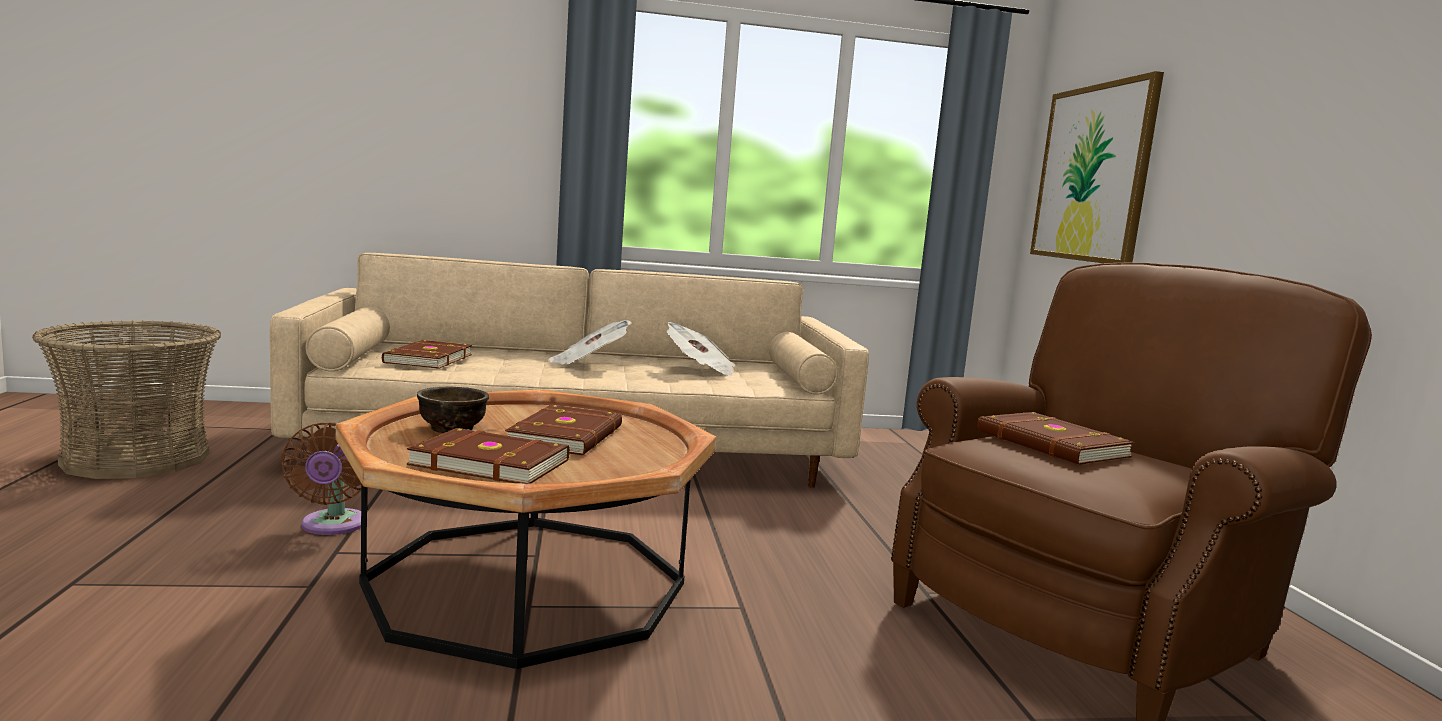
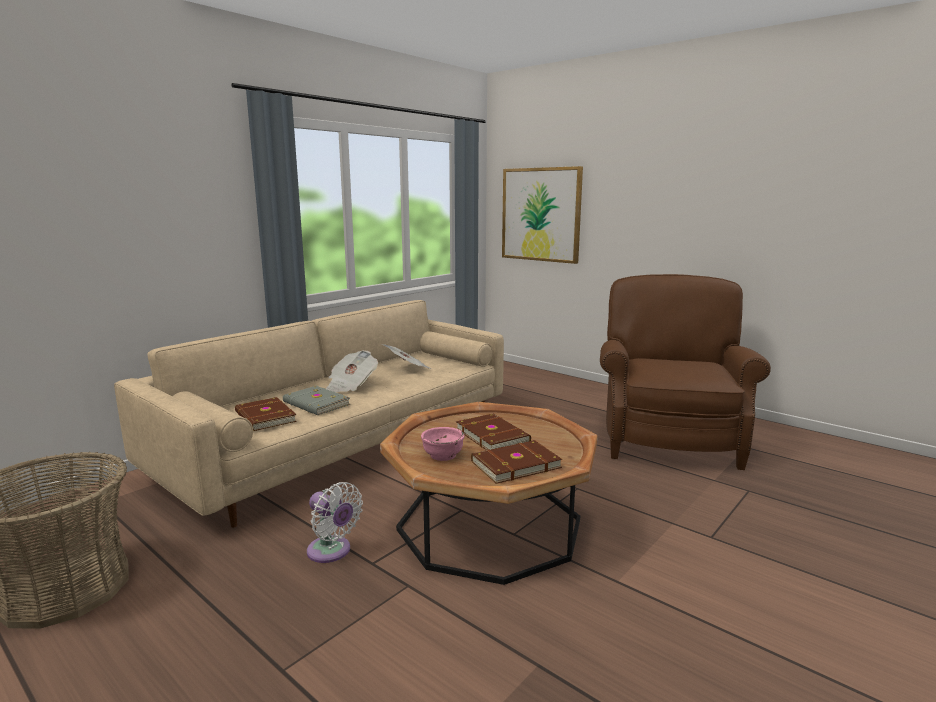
camera: 40 degrees left, 5 degrees up
brown fan [281,422,361,535] -> white fan [307,482,363,563]
brown bowl [417,387,489,433] -> pink bowl [421,427,464,461]
brown book [977,412,1134,465] -> none
none -> grey book [283,386,351,415]

